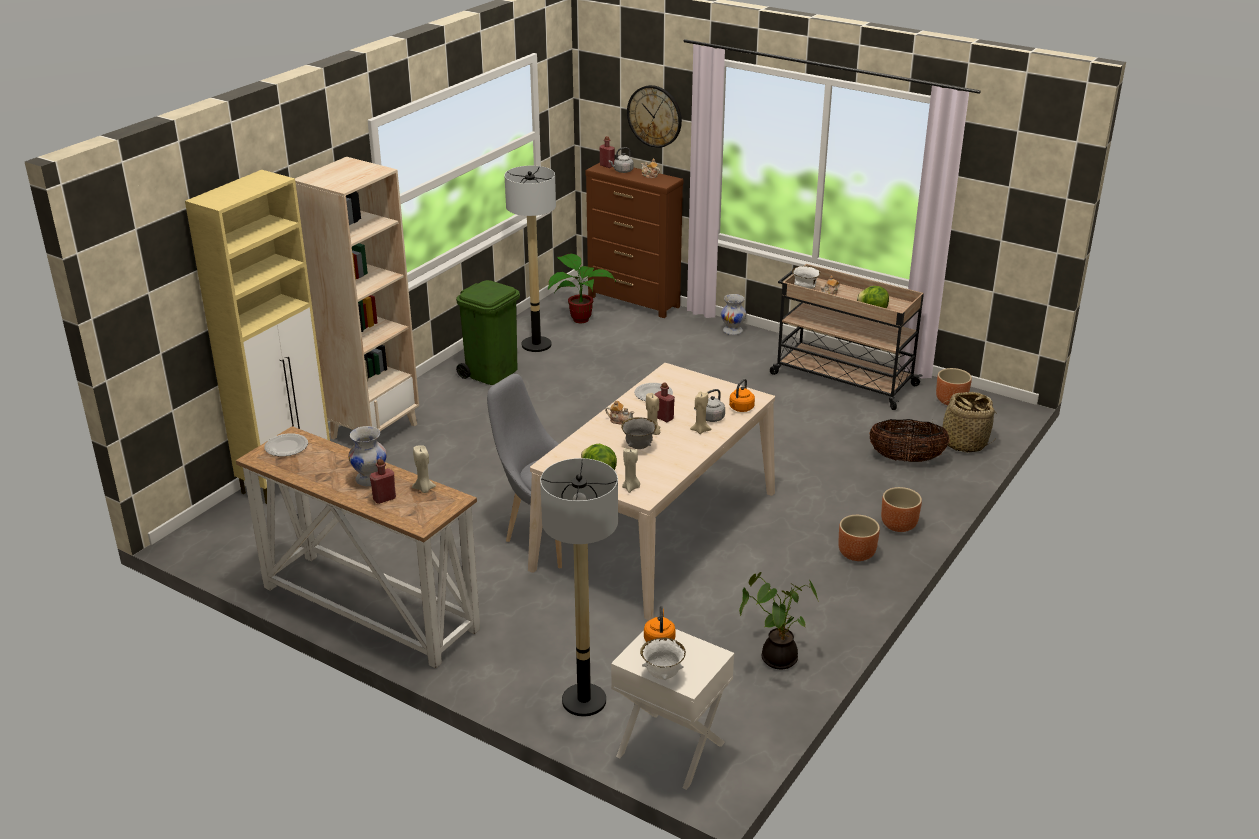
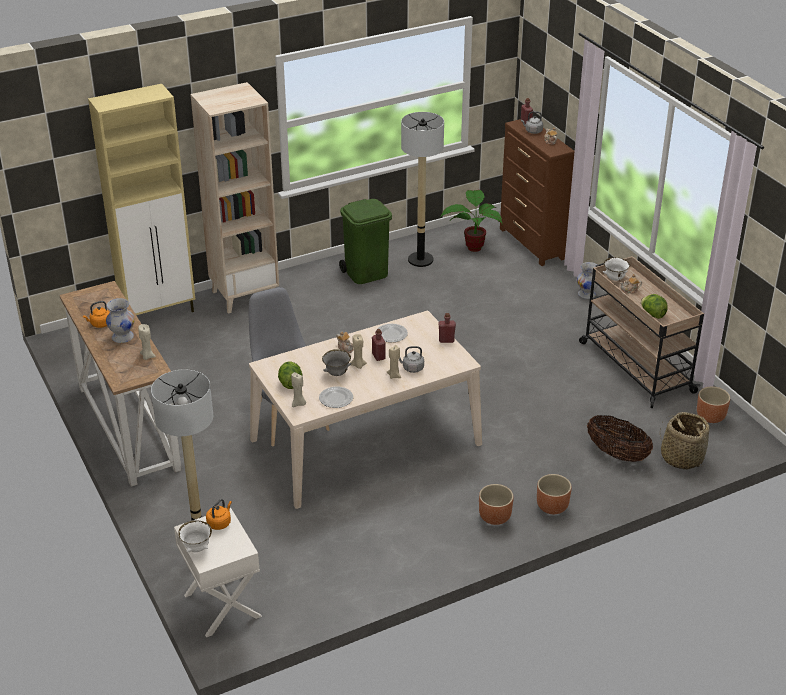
camera: 30 degrees right, 5 degrees up
plate [264,433,308,456] -> plate moved to [319,387,353,408]
red bottle [370,459,396,504] -> red bottle moved to [438,313,456,343]
wall clock [627,85,682,148] -> none
orange kettle [729,379,755,412] -> orange kettle moved to [83,301,110,328]
potted plant [739,572,819,669] -> none

